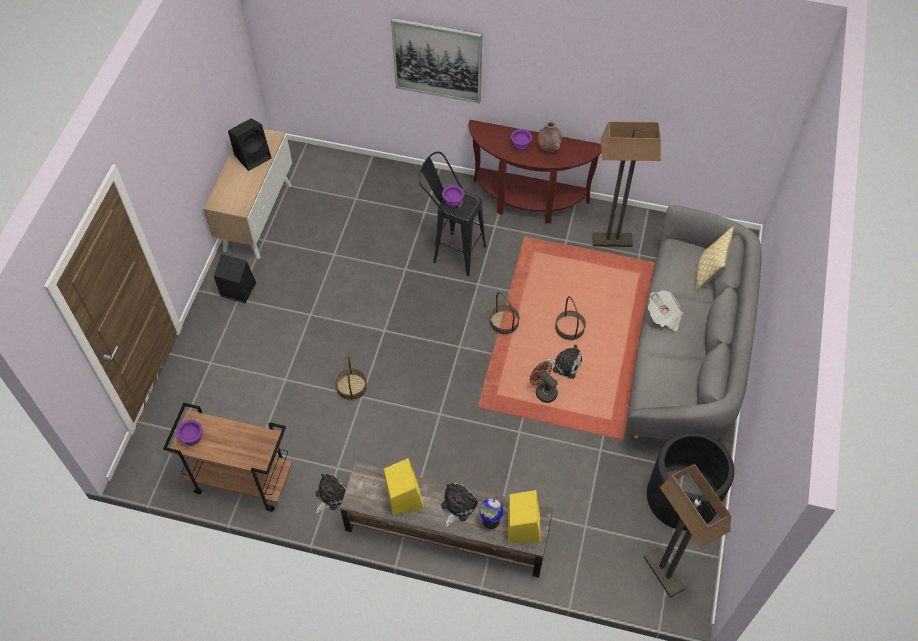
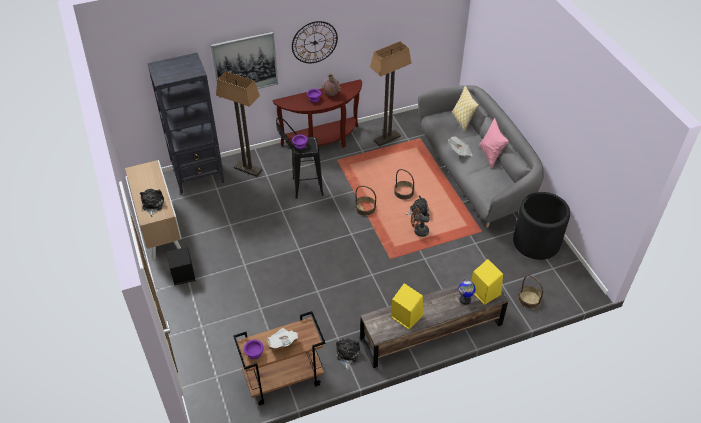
camera: 35 degrees left, 10 degrees down
black speaker [228,118,271,171] -> none
basket [335,355,367,401] -> basket moved to [518,275,543,309]
plush toy [441,483,478,527] -> plush toy moved to [140,189,164,217]
floor lamp [644,464,731,598] -> floor lamp moved to [216,71,262,177]
none -> black bookcase [147,53,224,194]
none -> newspaper [267,328,298,348]
none -> wall clock [292,21,338,63]
none -> pink pillow [479,118,509,168]

